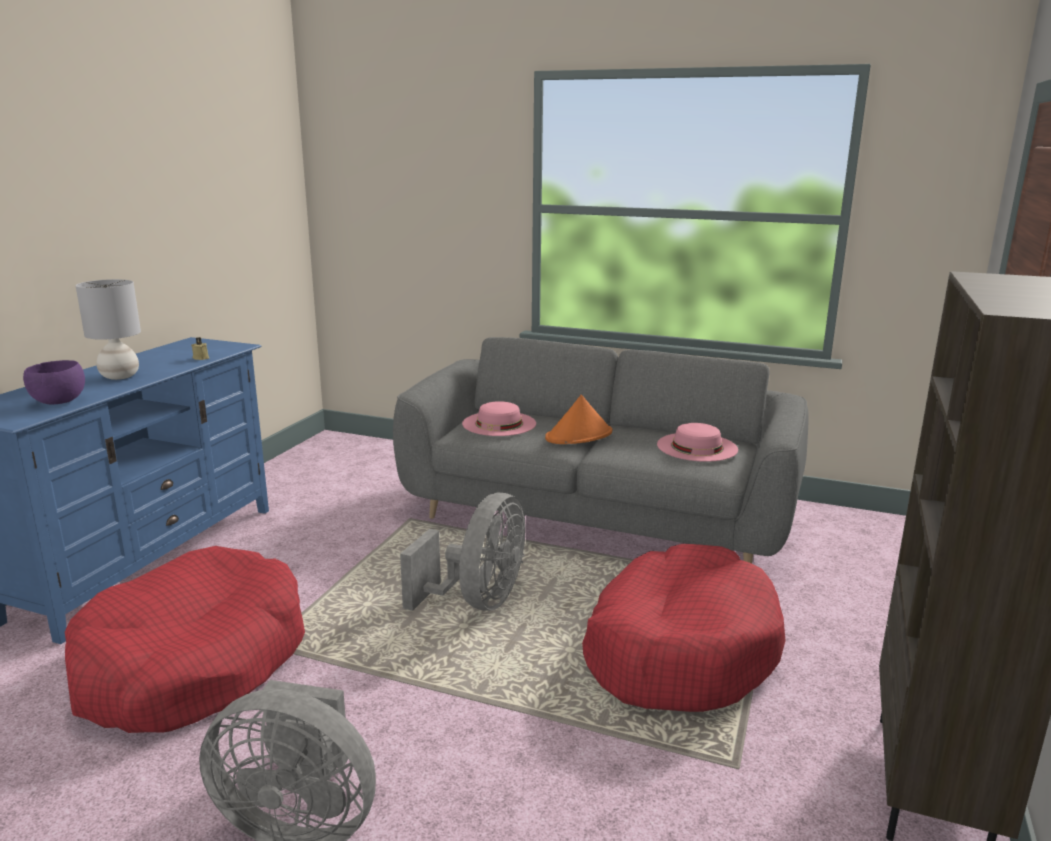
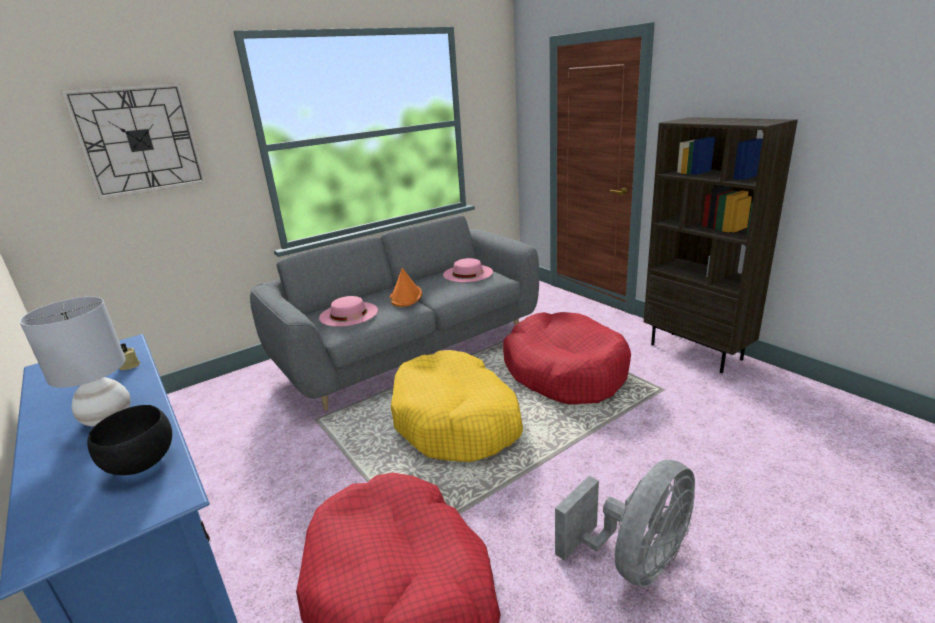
camera: 55 degrees left, 5 degrees up
purple bowl [23,360,85,404] -> black bowl [87,405,172,475]
grey fan [400,493,526,611] -> yellow dog bed [391,350,523,462]
none -> wall clock [60,83,207,200]

